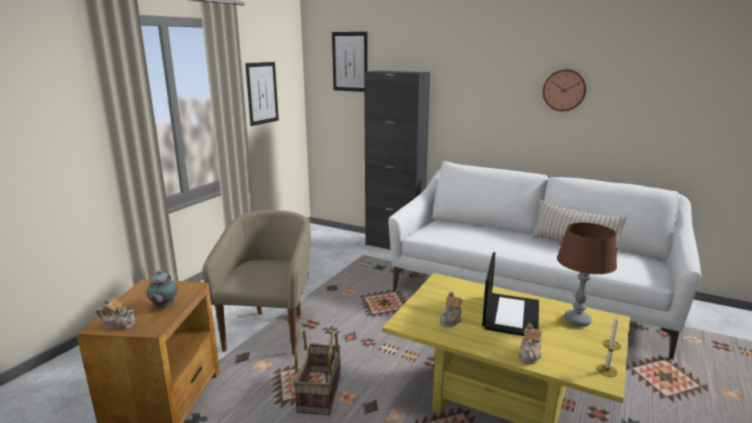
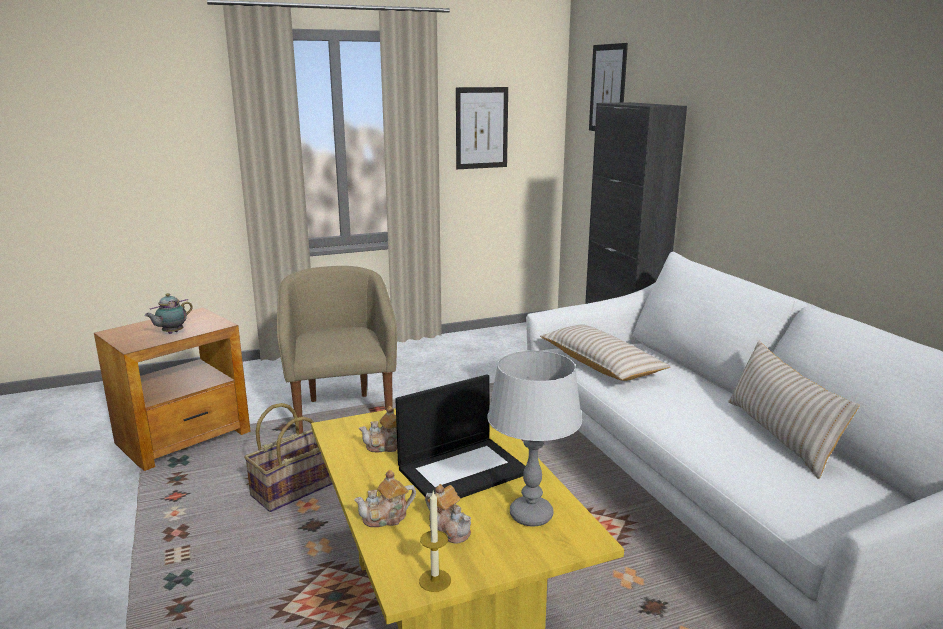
camera: 40 degrees right, 0 degrees up
teapot [96,298,135,330] -> teapot moved to [425,484,471,544]
beige armchair [203,210,311,355] -> beige armchair turned 60 degrees counterclockwise [277,266,397,434]
wall clock [543,69,587,111] -> none
brown table lamp [557,223,617,327] -> grey table lamp [487,350,582,526]
none -> beige pillow [540,324,671,381]

